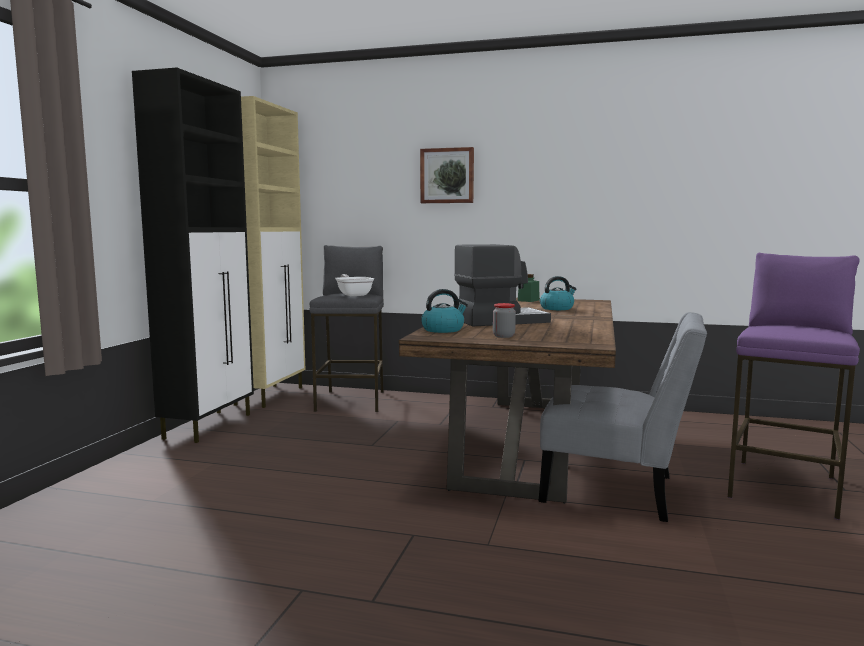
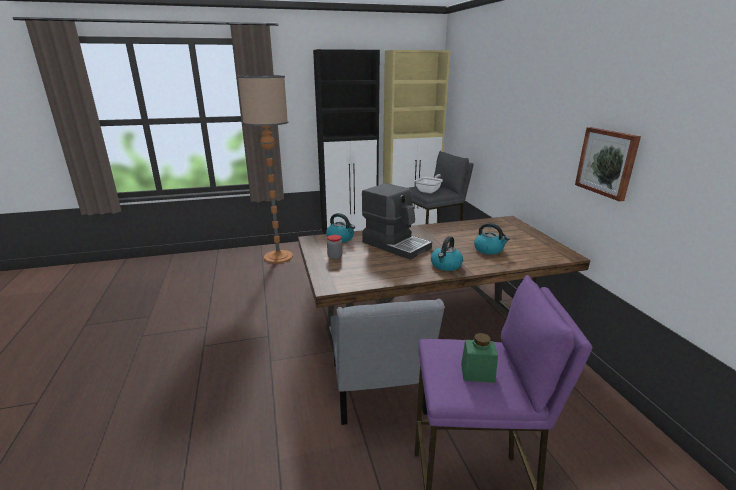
camera: 60 degrees right, 15 degrees up
picture [420,147,474,203] -> picture moved to [575,127,641,201]
green jar [518,274,540,302] -> green jar moved to [461,333,498,383]
none -> floor lamp [237,75,293,264]
none -> kettle [431,236,463,271]

